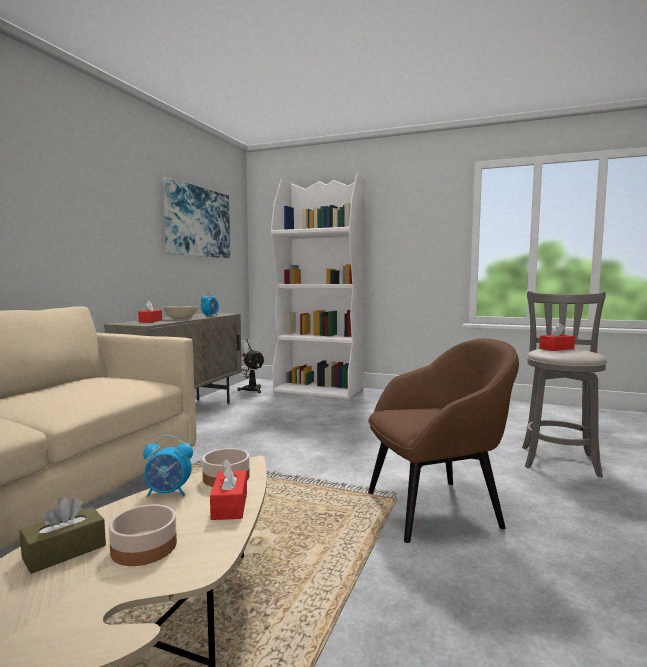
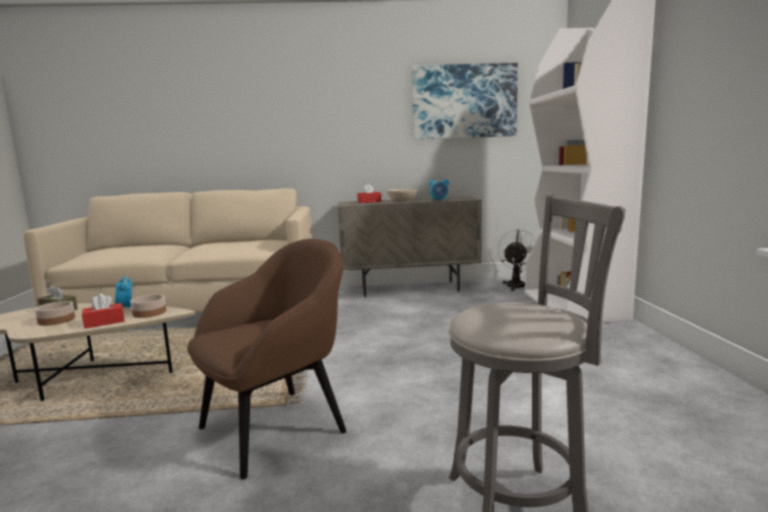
camera: 65 degrees right, 5 degrees up
brown armchair [368,338,519,543] -> brown armchair turned 90 degrees counterclockwise [187,239,346,480]
red tissue box [539,323,575,351] -> none

